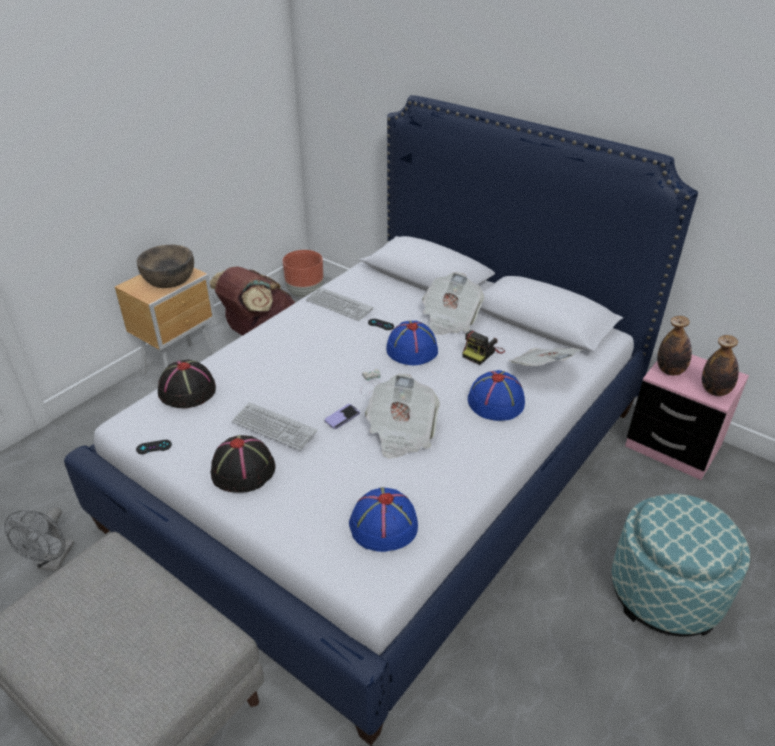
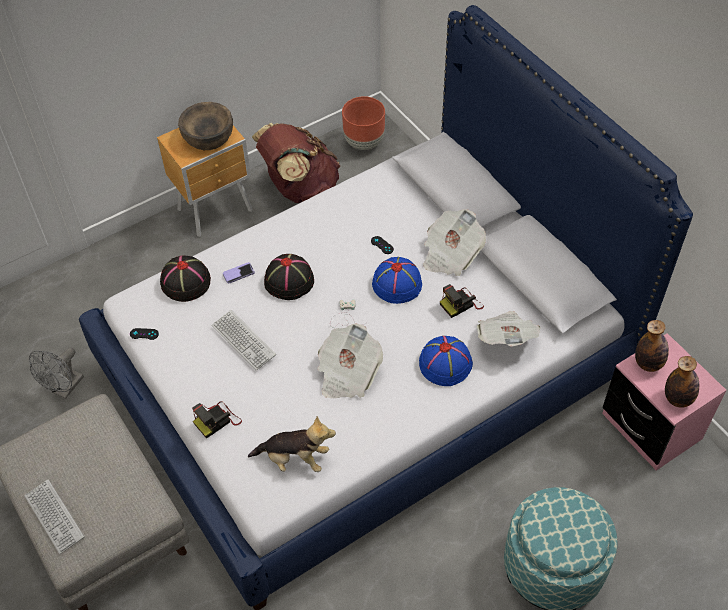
camera: 20 degrees right, 15 degrees up
black hat [211,435,275,493] -> black hat moved to [264,254,314,300]
keyboard [306,287,373,321] -> keyboard moved to [25,480,84,554]
phone [325,404,360,429] -> phone moved to [223,262,255,283]
blue hat [349,488,418,552] -> plush toy [248,416,336,472]
none -> camera [192,401,242,438]

